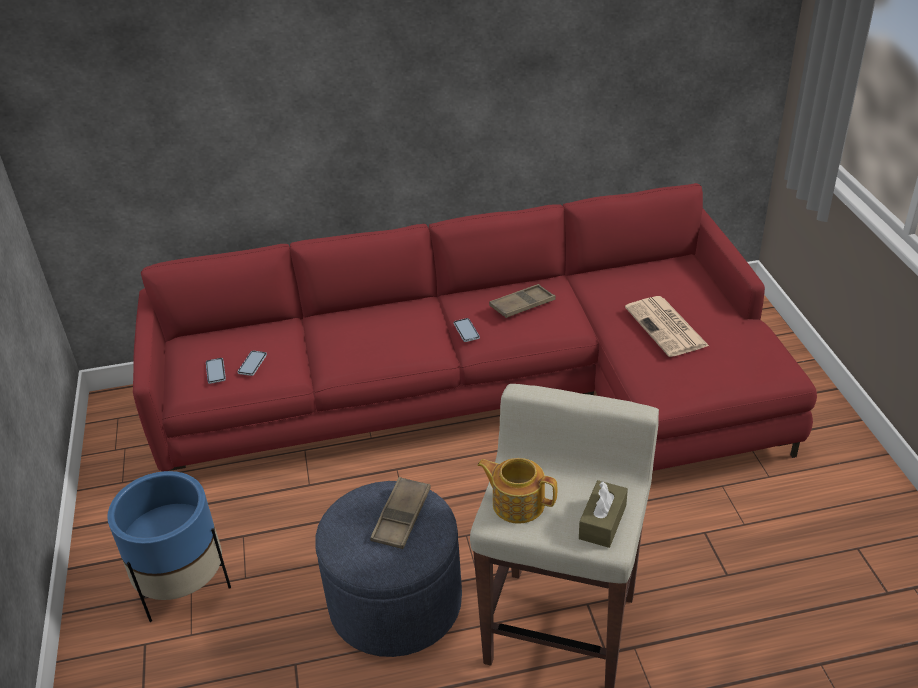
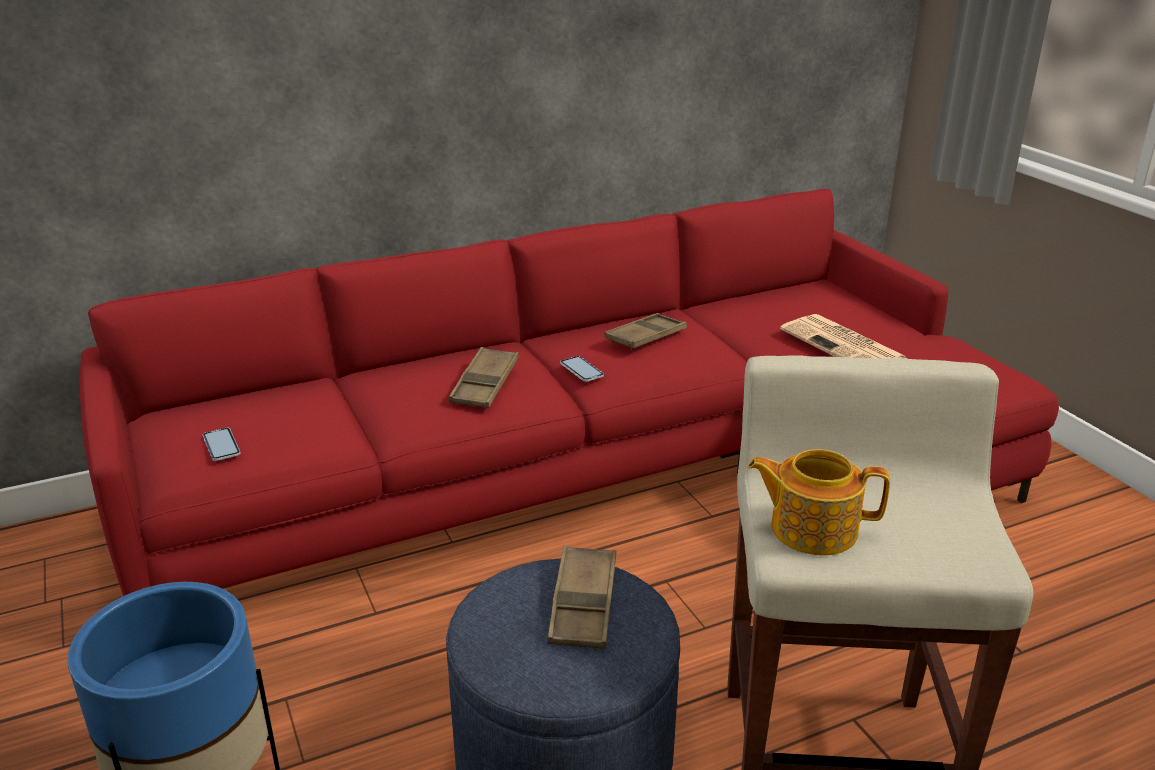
camera: 15 degrees left, 10 degrees down
phone [238,351,267,376] -> none
brown tissue box [579,480,628,548] -> none
none -> brown tray [449,347,519,408]

